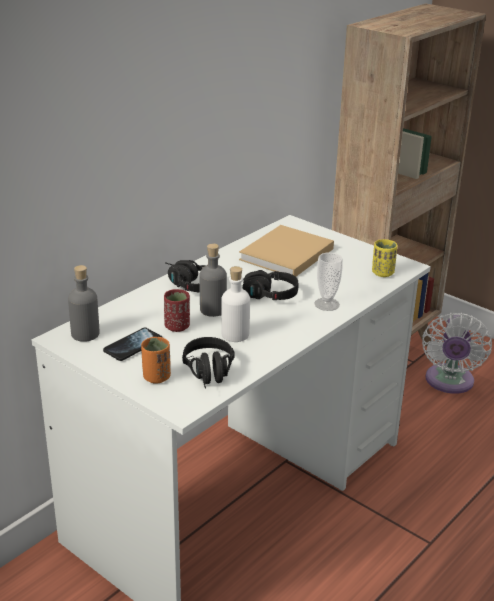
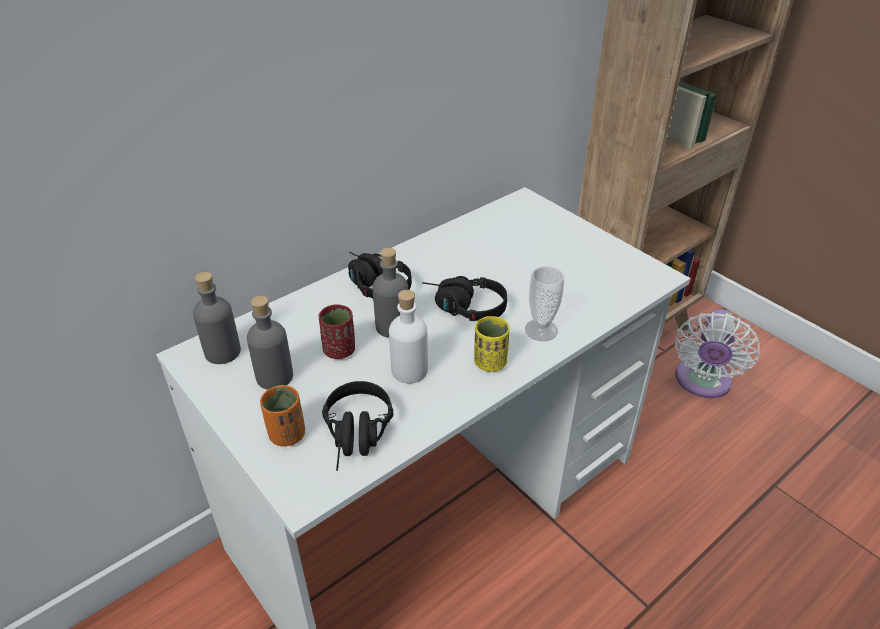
camera: 10 degrees right, 10 degrees up
phone [103,327,162,361] -> grey bottle [247,296,293,390]
beige book [239,225,334,277] -> none
yellow cup [372,239,397,277] -> yellow cup moved to [474,316,510,372]

